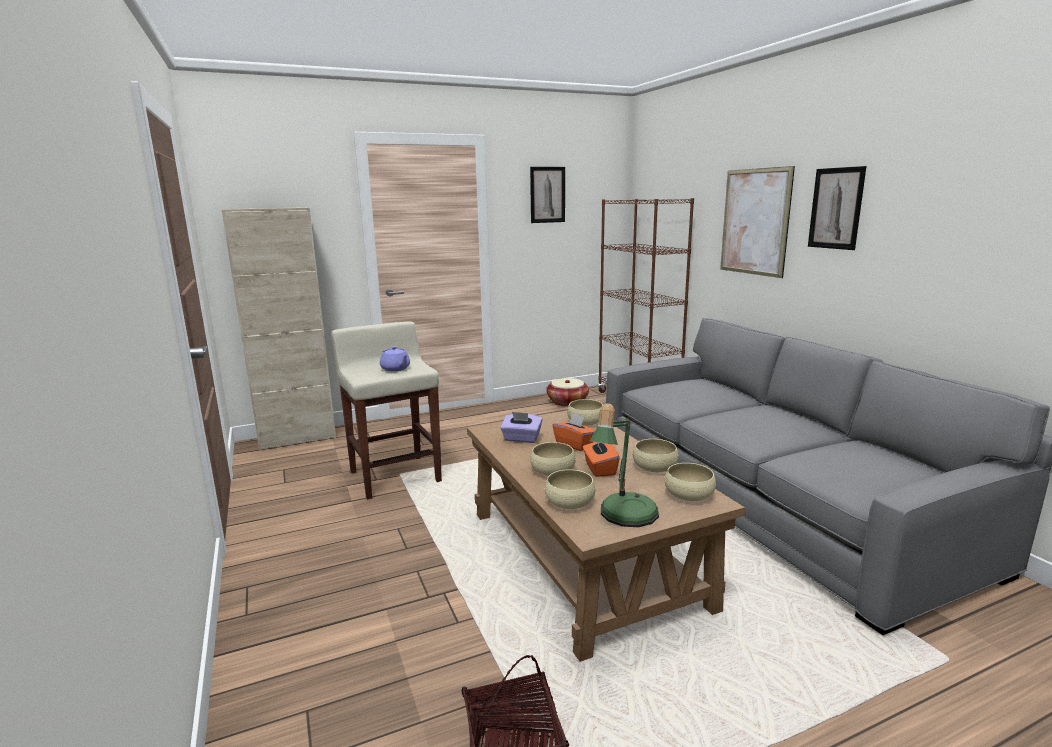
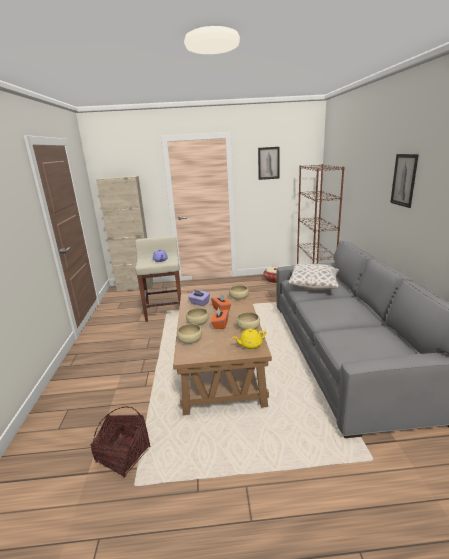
camera: 20 degrees right, 5 degrees up
table lamp [590,403,659,527] -> none
beige bowl [665,463,716,501] -> yellow teapot [233,329,266,349]
picture [720,166,795,278] -> none
none -> pillow [288,264,339,290]

